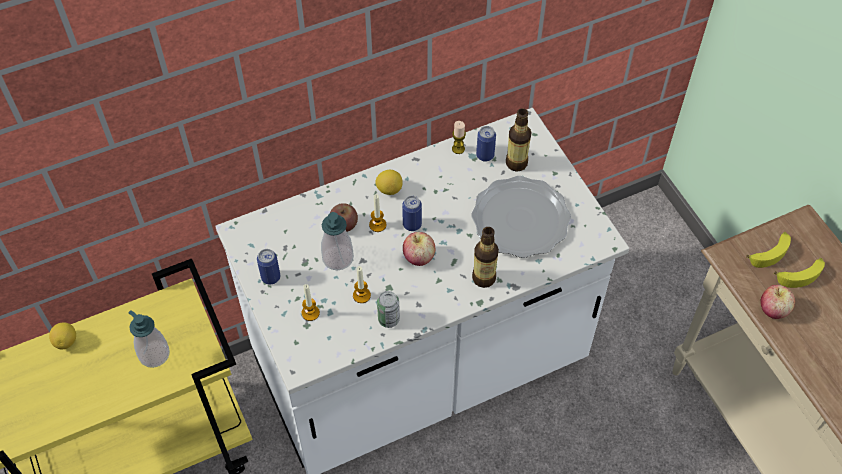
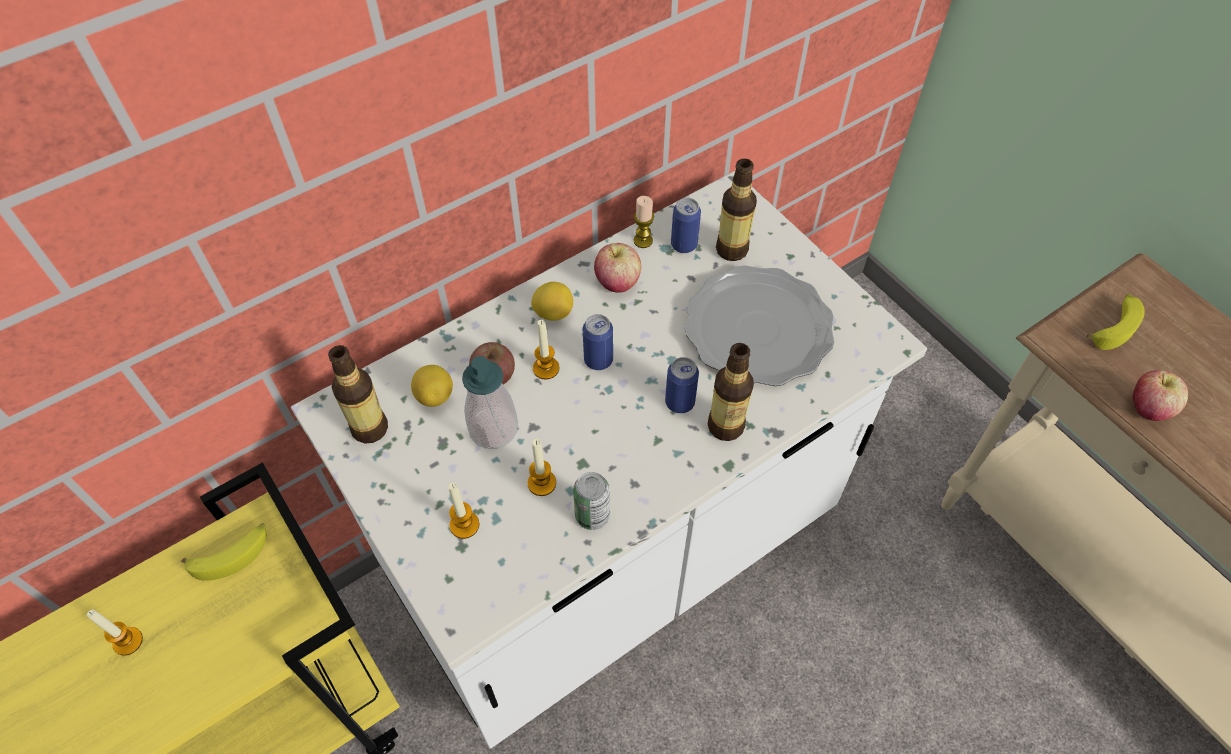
camera: 10 degrees left, 0 degrees up
lemon [49,322,76,349] -> lemon moved to [411,365,453,407]
soap dispenser [128,310,170,368] -> none
can [257,249,280,284] -> can moved to [665,357,699,413]
apple [403,232,435,266] -> apple moved to [594,243,641,293]
banana [774,258,825,288] -> banana moved to [181,523,267,581]
none -> candle [87,610,143,656]
none -> bottle [328,345,388,444]

